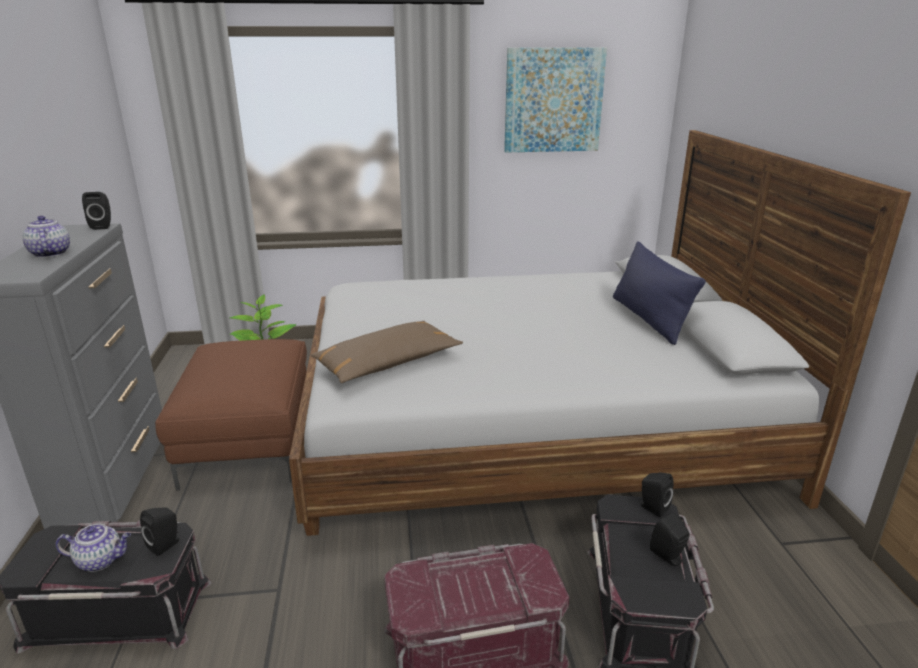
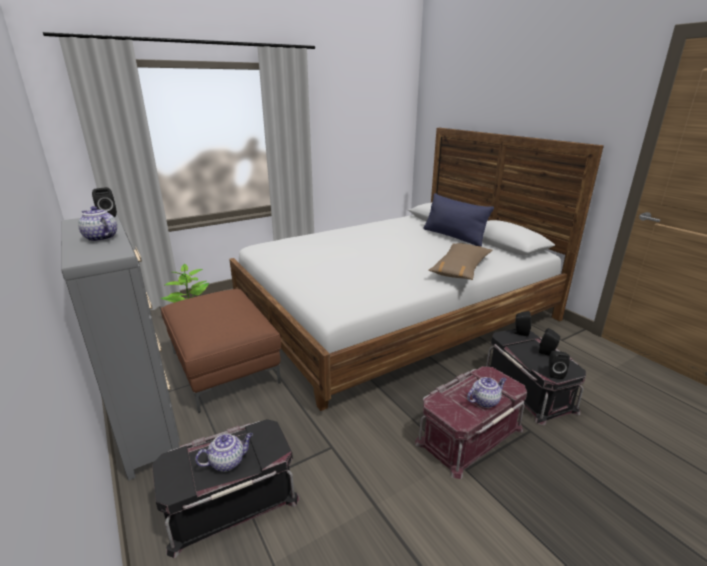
camera: 25 degrees left, 0 degrees up
black speaker [140,507,179,556] -> black speaker moved to [549,351,570,379]
brown pillow [311,321,463,383] -> brown pillow moved to [428,243,492,280]
picture [504,48,607,152] -> none
none -> teapot [467,377,507,408]

